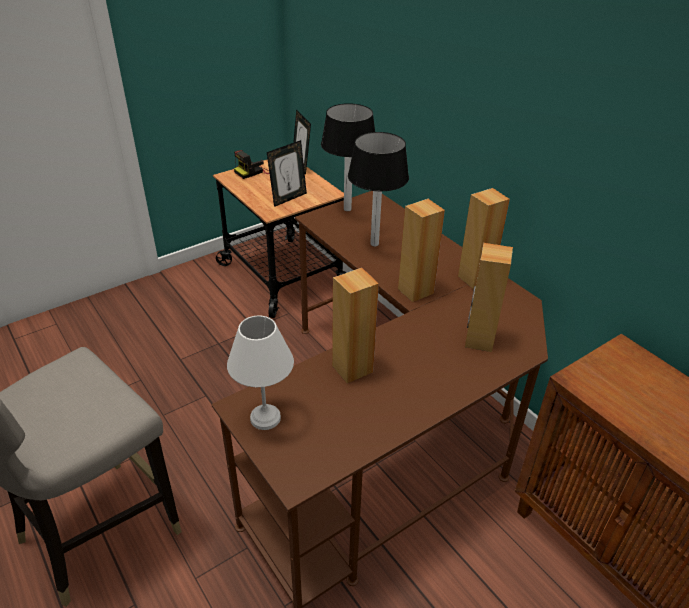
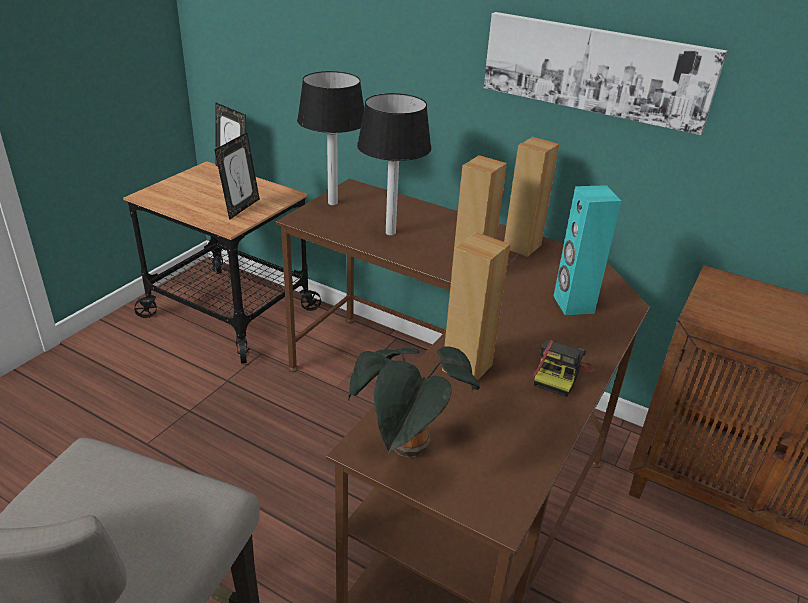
camera: 25 degrees left, 5 degrees down
white table lamp [227,316,294,430] -> potted plant [348,346,480,458]
camera [234,150,270,179] -> camera moved to [532,340,594,397]
brown speaker [465,243,513,352] -> turquoise speaker [554,185,621,315]
none -> picture [484,12,727,135]

